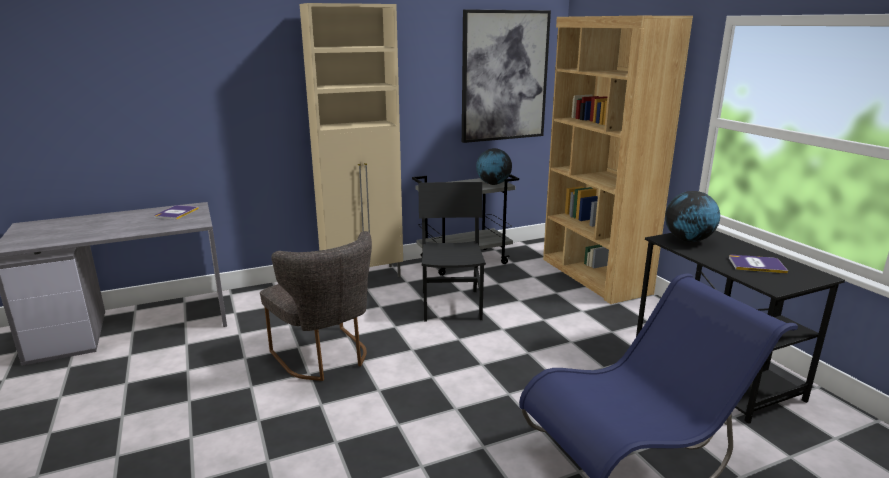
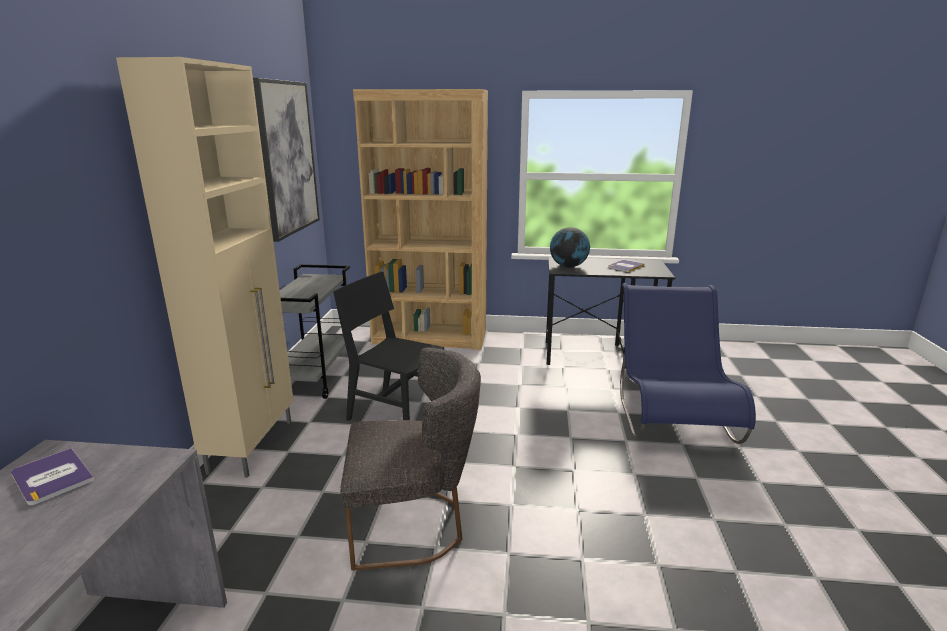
camera: 60 degrees left, 0 degrees up
globe [476,148,512,185] -> none

